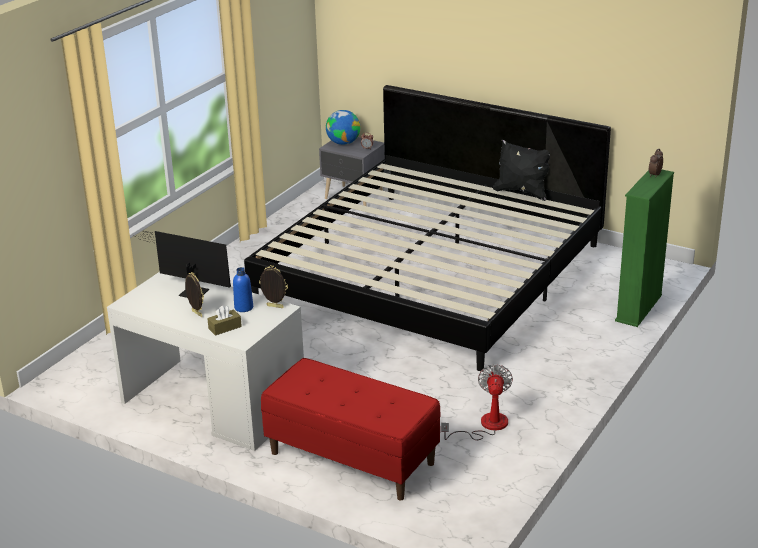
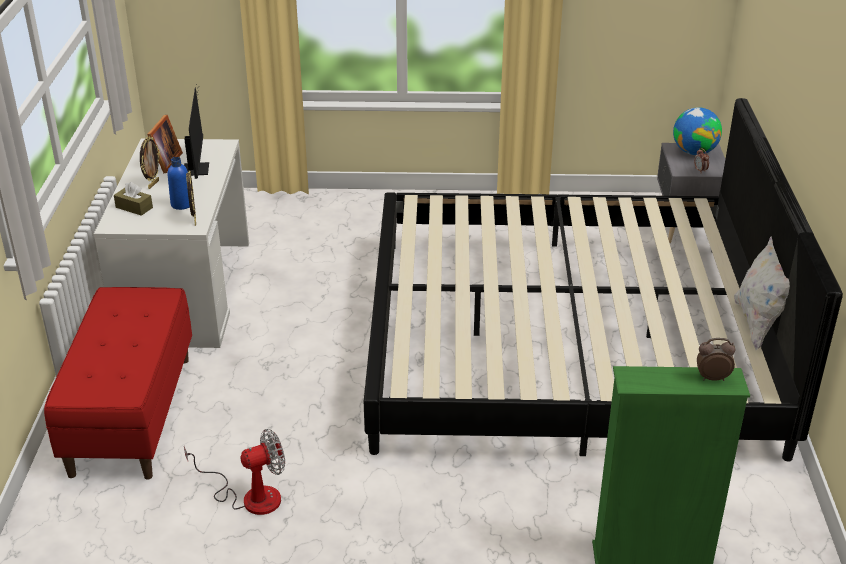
camera: 60 degrees right, 5 degrees up
black pillow [493,140,550,201] -> white pillow [734,236,790,350]
none -> picture frame [147,115,183,173]

